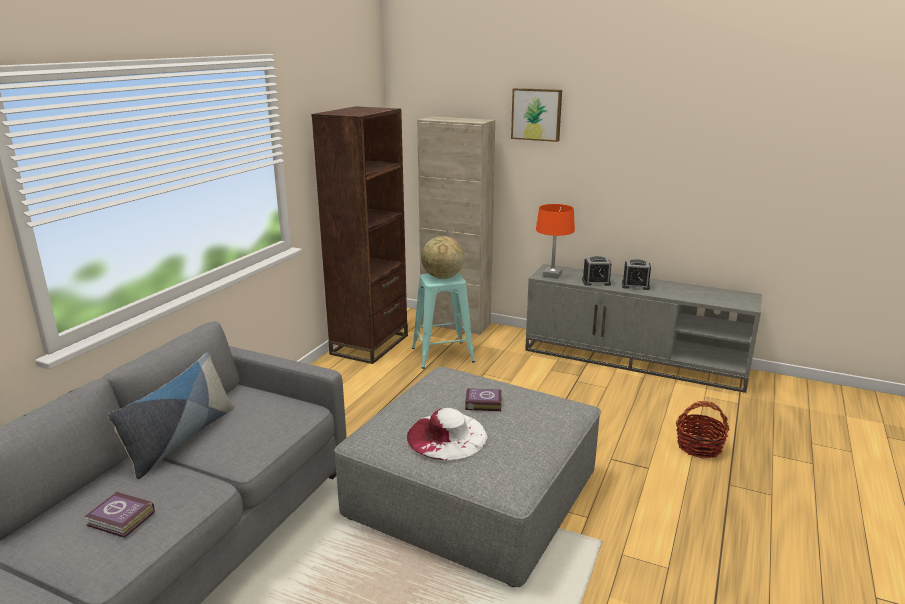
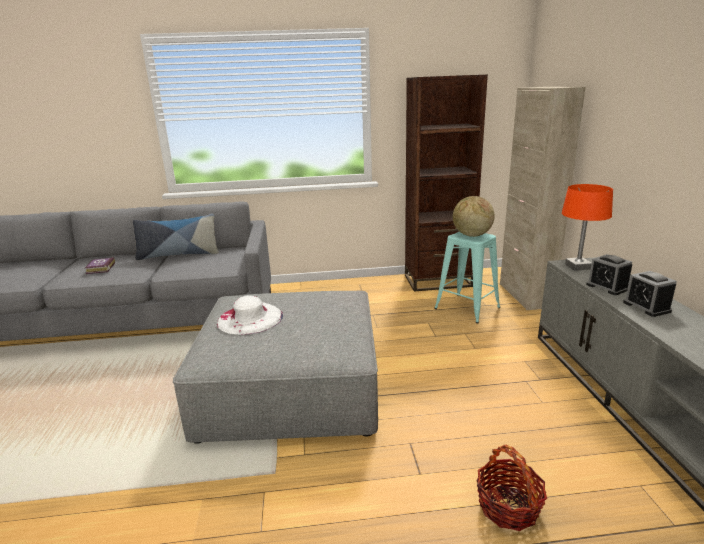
camera: 60 degrees right, 0 degrees up
book [465,388,502,411] -> none
picture [511,88,562,142] -> none

